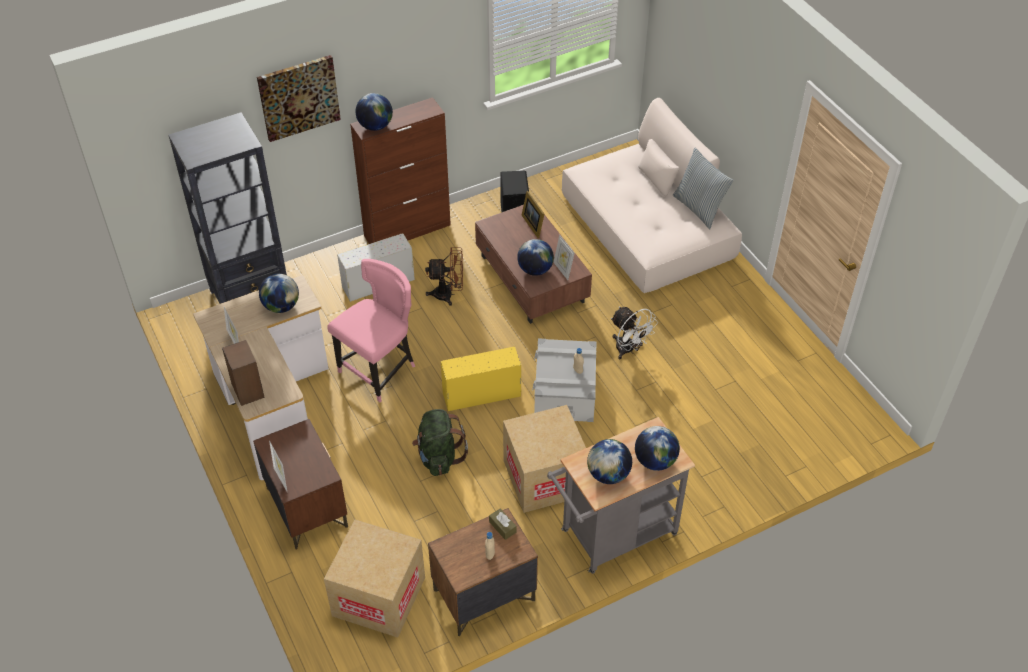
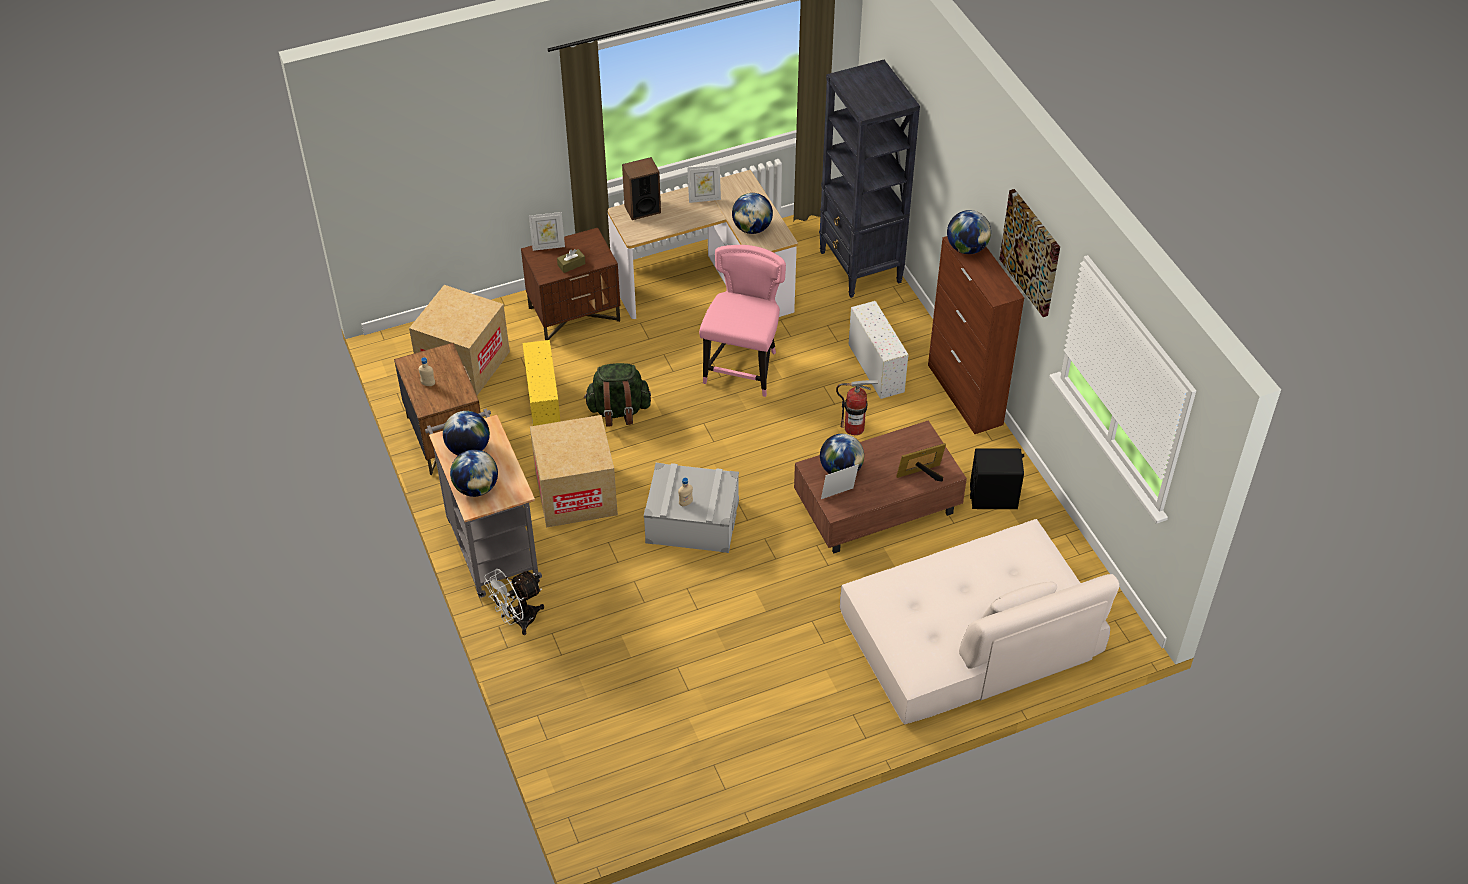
camera: 95 degrees right, 0 degrees up
picture [257,55,341,142] -> picture moved to [999,189,1060,317]
pink chair [327,259,415,402] -> pink chair turned 120 degrees counterclockwise [699,245,786,397]
brown fan [425,247,463,306] -> fire extinguisher [836,380,878,435]
yellow storage box [441,347,521,411] -> yellow storage box moved to [523,340,561,426]
brown tissue box [489,508,517,540] -> brown tissue box moved to [557,249,585,273]
white fan [611,307,658,359] -> white fan moved to [484,569,544,635]
pillow [673,148,734,229] -> none

